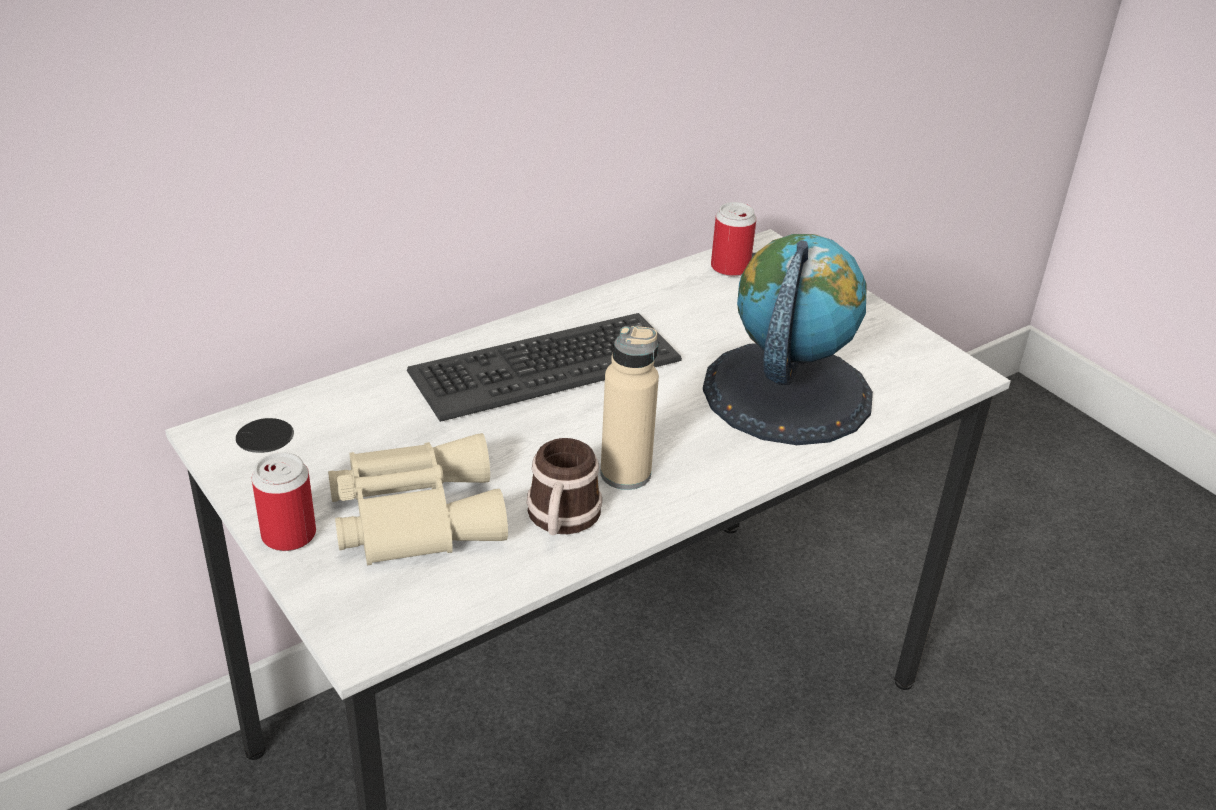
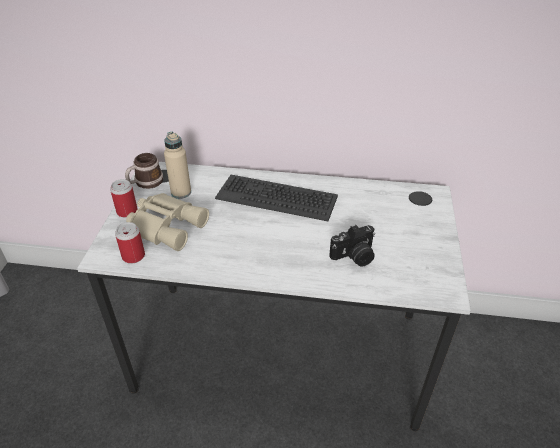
camera: 45 degrees right, 5 degrees up
mug [527,438,602,535] -> mug moved to [125,153,163,189]
beige bottle [600,326,659,490] -> beige bottle moved to [164,132,191,199]
globe [703,234,873,445] -> camera [329,225,375,267]
can [711,202,756,276] -> can moved to [115,222,145,264]

